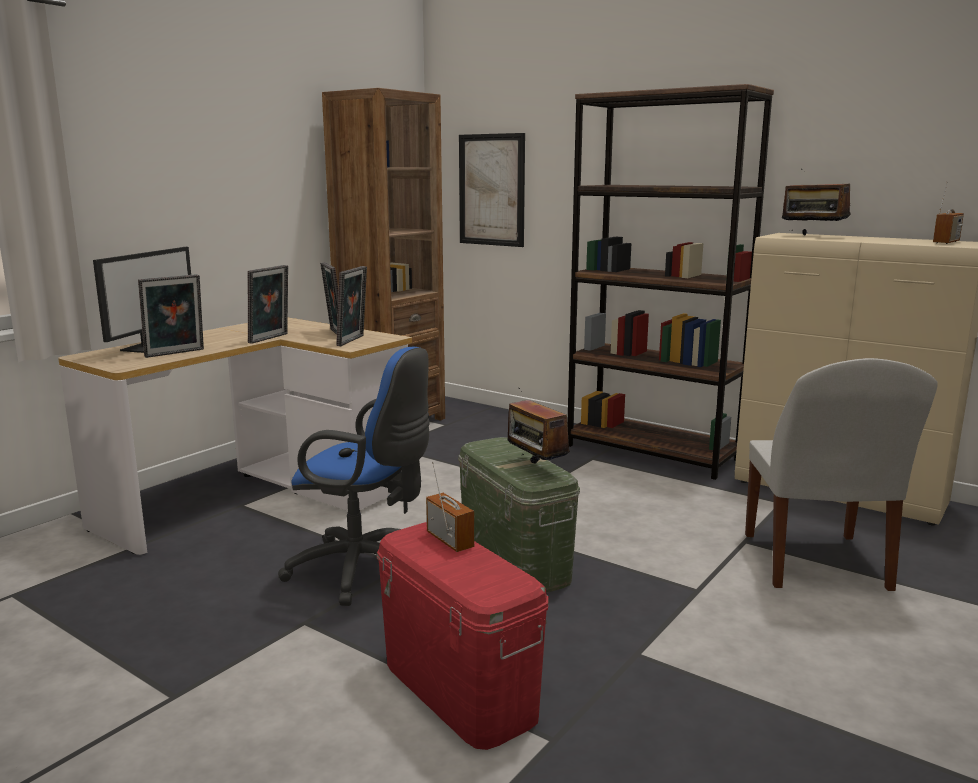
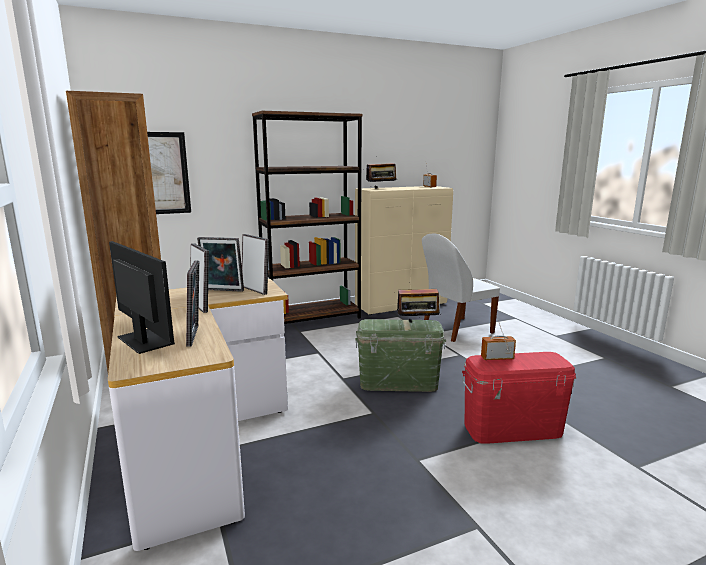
camera: 60 degrees left, 0 degrees up
blue office chair [278,347,430,606] -> none
white chair [745,358,938,591] -> white chair turned 120 degrees clockwise [422,234,500,342]

